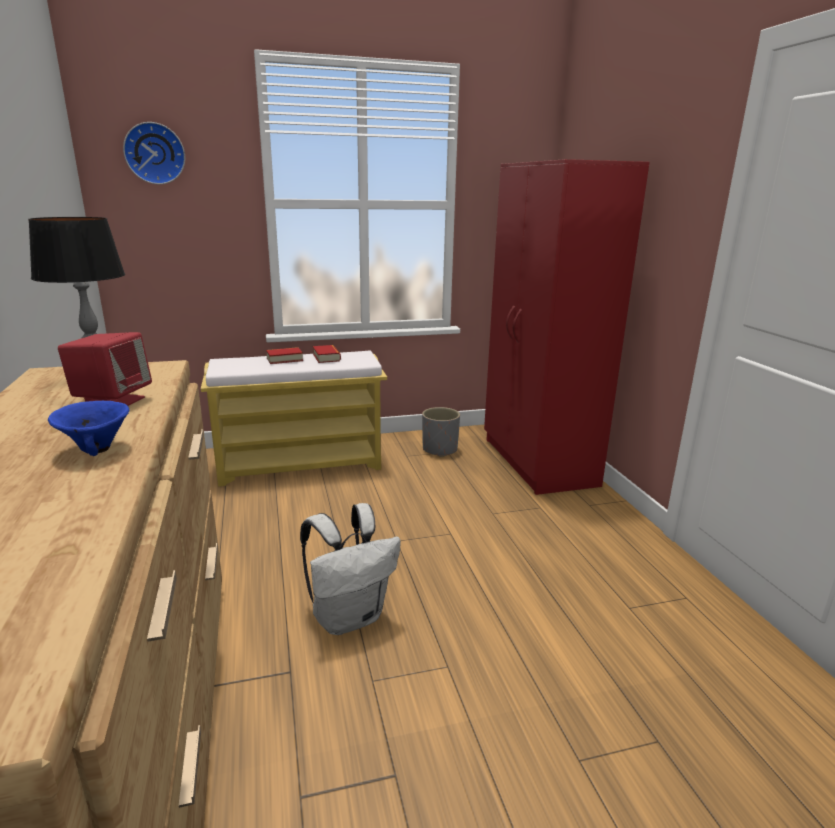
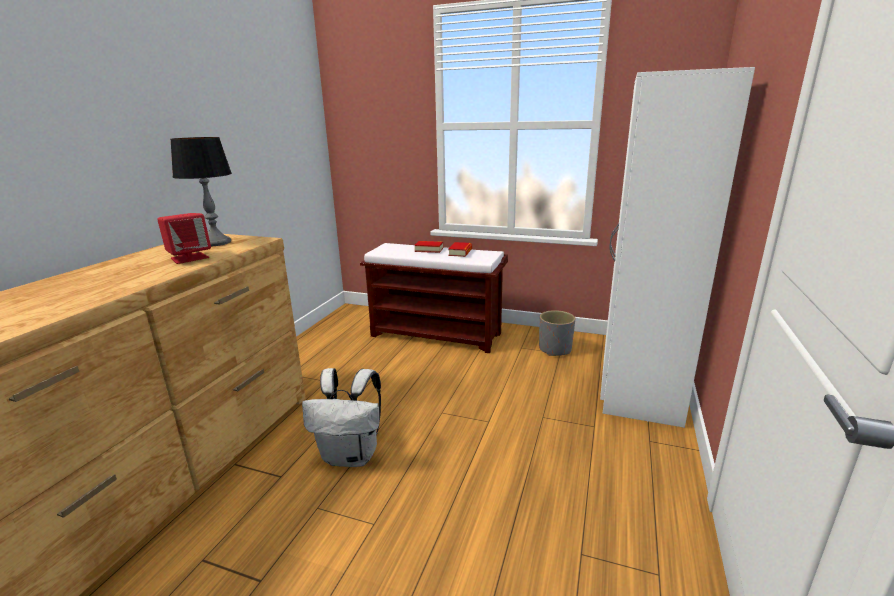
camera: 35 degrees right, 0 degrees up
blue bowl [48,401,129,456] -> none
wall clock [123,122,185,185] -> none
yellow bench [201,351,387,486] -> brown bench [360,243,508,353]
red wardrobe [484,159,649,495] -> white wardrobe [600,67,755,428]

